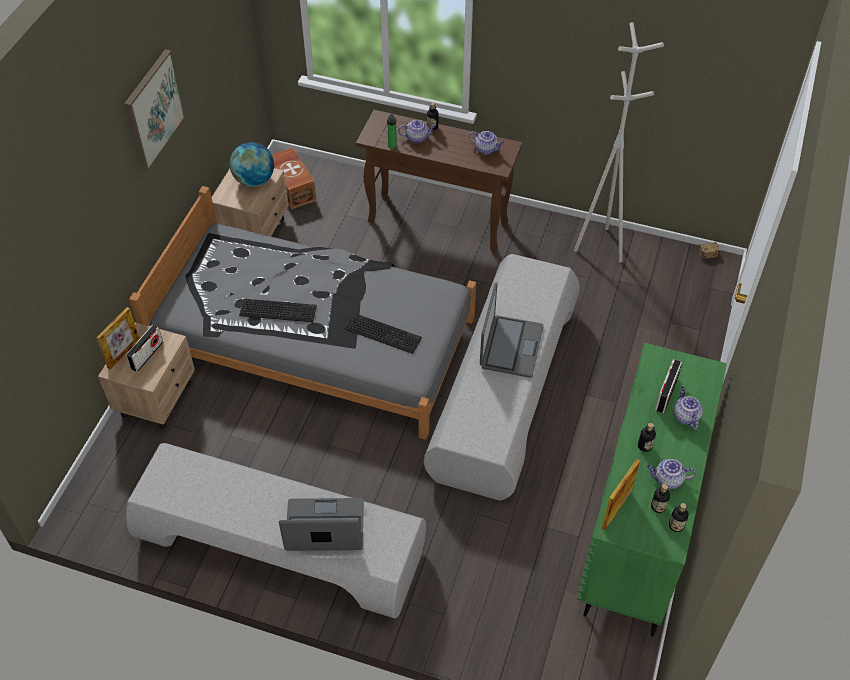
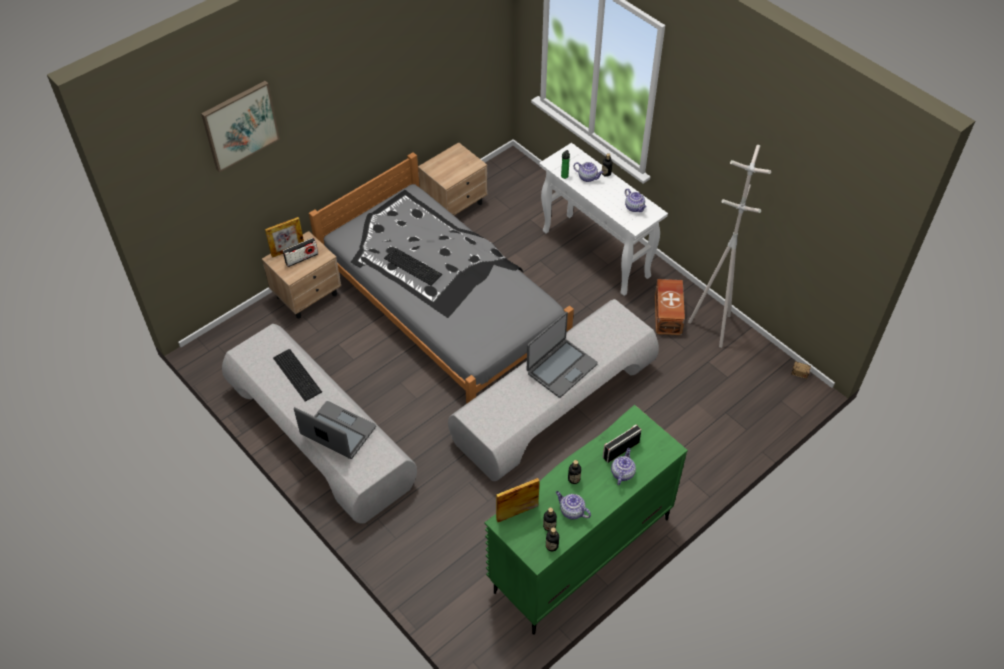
camera: 30 degrees right, 0 degrees up
picture [124,49,185,171] -> picture moved to [201,81,280,172]
globe [230,142,274,187] -> none
brown storage box [272,148,316,210] -> brown storage box moved to [655,279,685,335]
keyboard [344,313,422,354] -> keyboard moved to [273,349,322,401]
brown console table [356,110,522,252] -> white console table [539,143,668,296]

